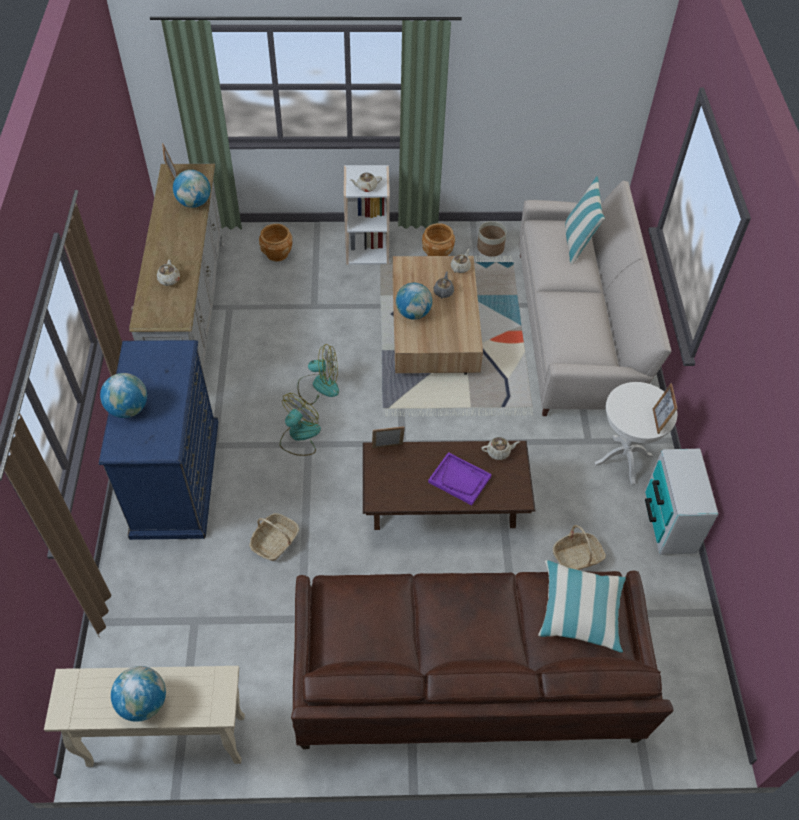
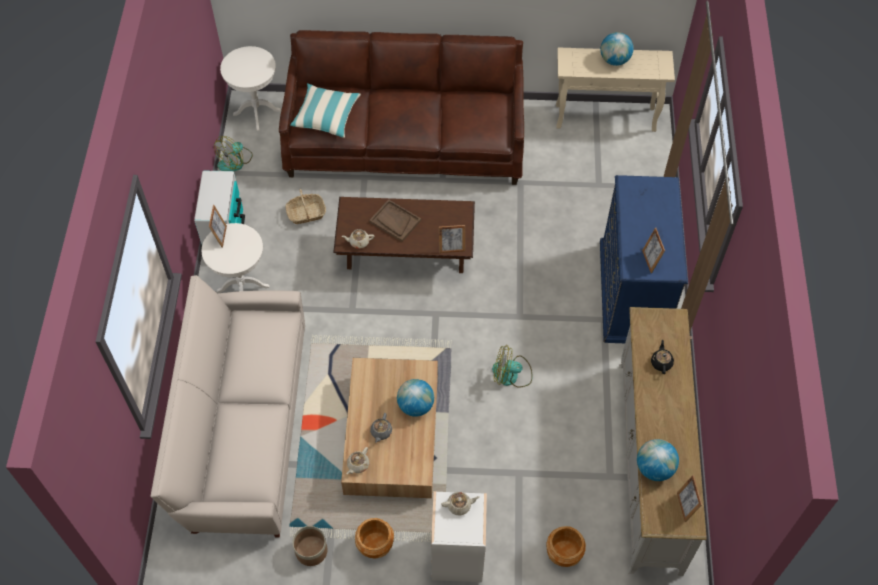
camera: 175 degrees left, 5 degrees up
globe [100,373,147,418] -> none
beige teapot [157,260,180,286] -> black teapot [651,340,674,374]
basket [249,513,299,561] -> none
fan [280,393,321,456] -> fan moved to [214,136,253,171]
purple tray [428,452,492,505] -> brown tray [369,199,421,242]
pillow [565,176,605,264] -> none
none -> white side table [220,46,281,131]
none -> picture frame [642,228,665,273]

